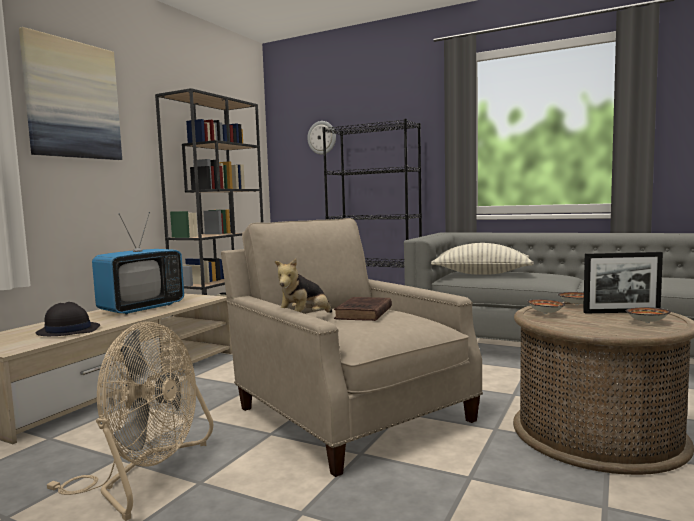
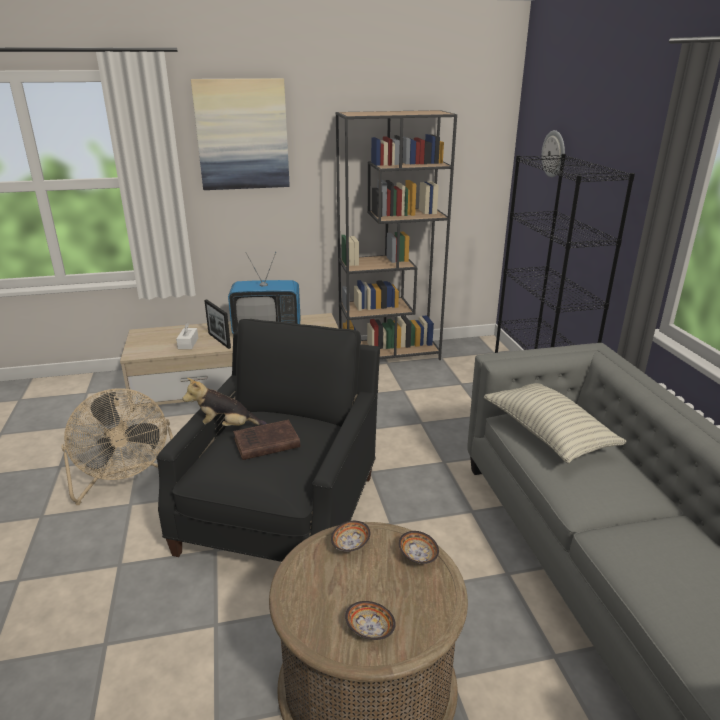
camera: 50 degrees right, 20 degrees up
black hat [36,302,100,336] -> white tissue box [176,323,198,349]
beige armchair [221,218,483,477] -> black armchair [156,319,380,562]
picture frame [583,252,663,314] -> picture frame moved to [204,300,231,349]

